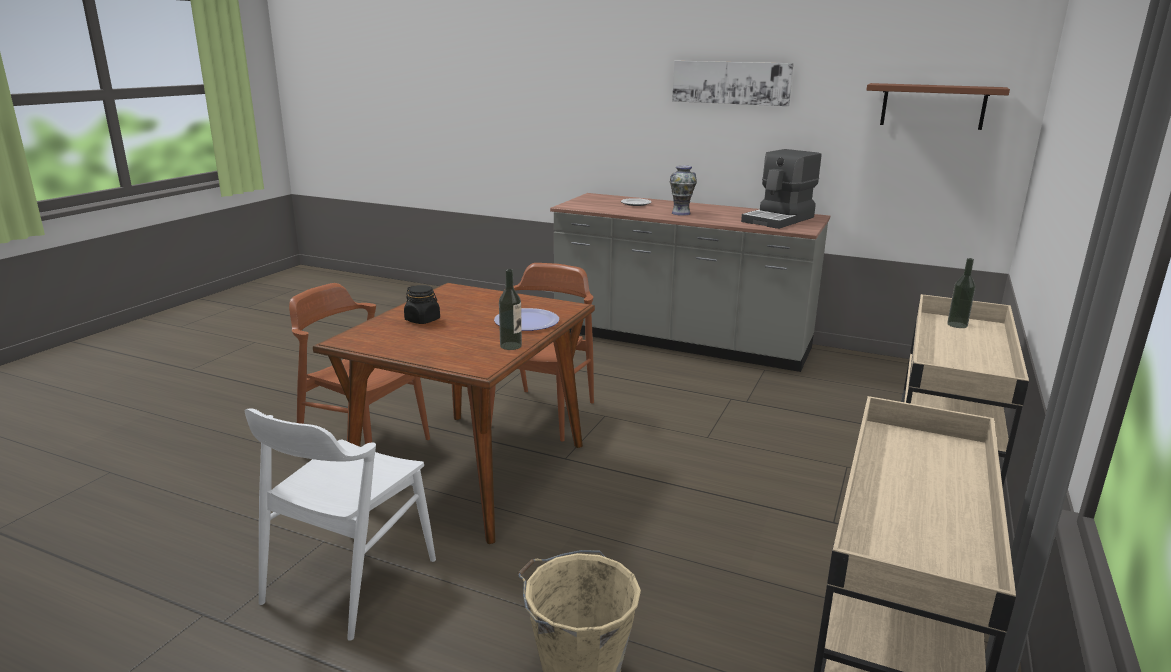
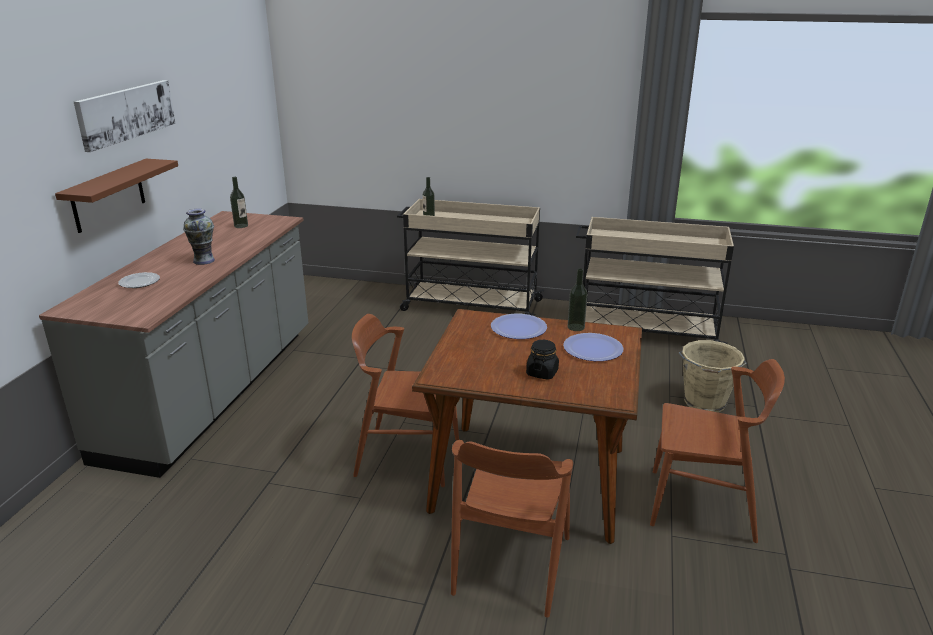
camera: 100 degrees left, 5 degrees up
white chair [245,408,436,641] -> brown chair [650,359,785,543]
coffee machine [741,149,821,229] -> bottle [230,177,248,228]
brown shelf [867,83,1010,130] -> brown shelf moved to [55,159,178,233]
none -> plate [563,333,623,361]

